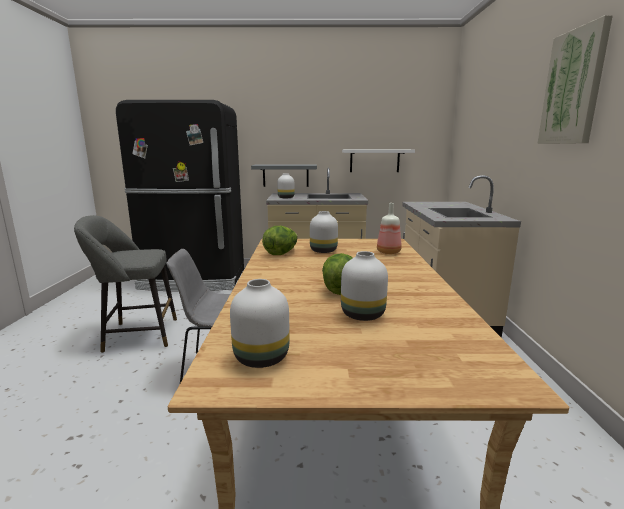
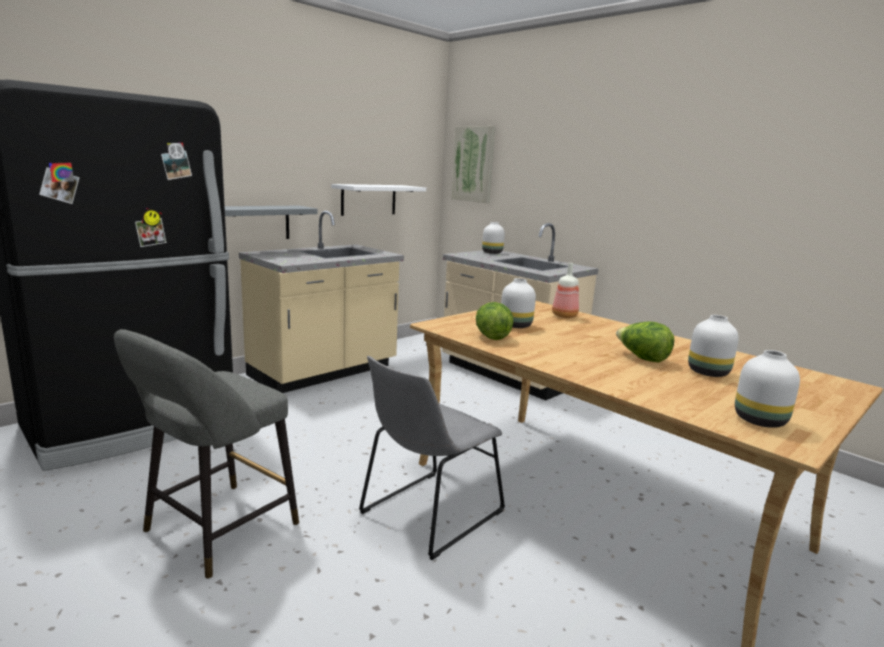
camera: 45 degrees left, 0 degrees up
white vase [277,173,295,198] -> white vase moved to [482,222,505,254]
picture [538,15,613,144] -> picture moved to [451,126,495,203]

